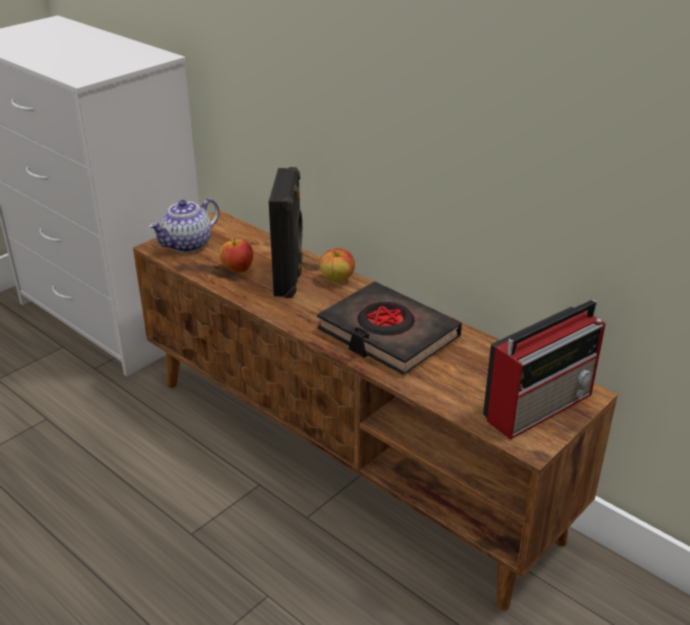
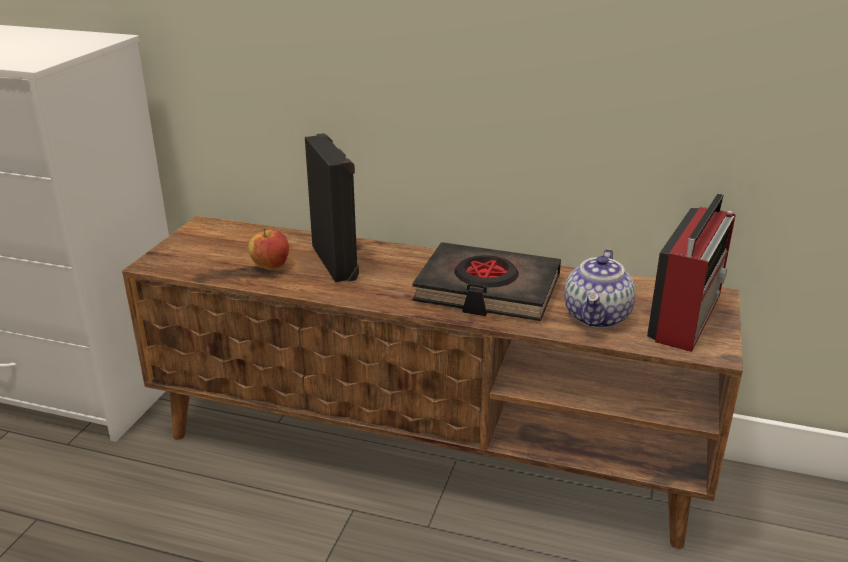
camera: 25 degrees left, 5 degrees down
teapot [149,198,219,252] -> teapot moved to [564,249,636,328]
apple [320,248,355,283] -> none

